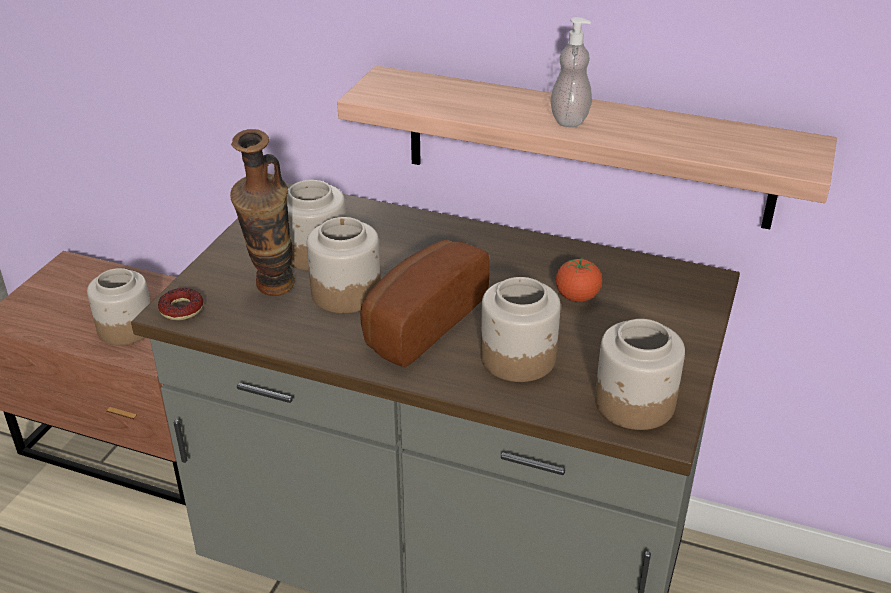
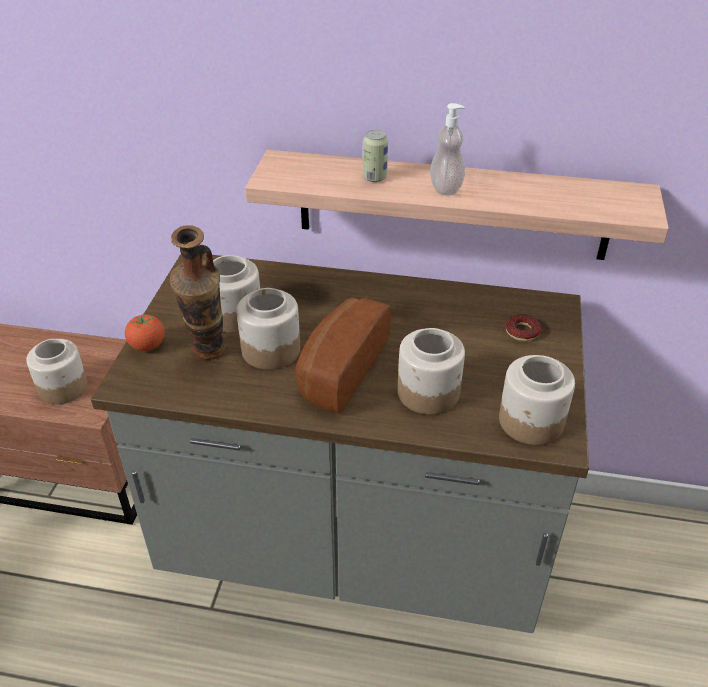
camera: 10 degrees left, 5 degrees up
donut [158,288,203,320] -> donut moved to [505,314,542,341]
tomato [556,258,602,302] -> tomato moved to [125,314,165,351]
none -> can [363,130,388,182]

